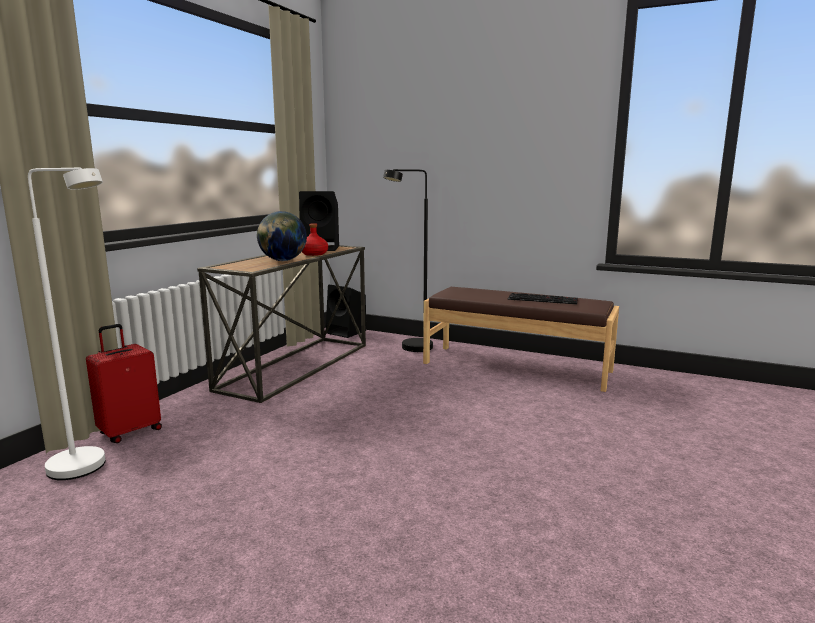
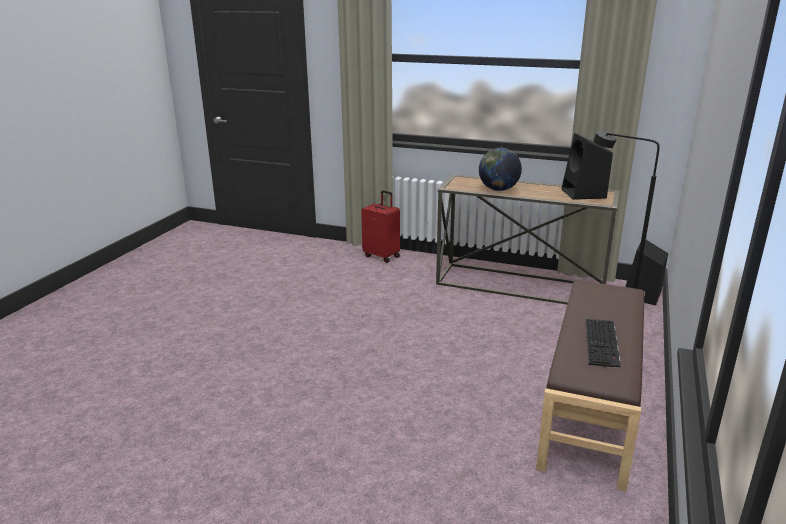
camera: 85 degrees right, 10 degrees up
white floor lamp [28,168,106,480] -> none
red bottle [302,223,328,256] -> none

